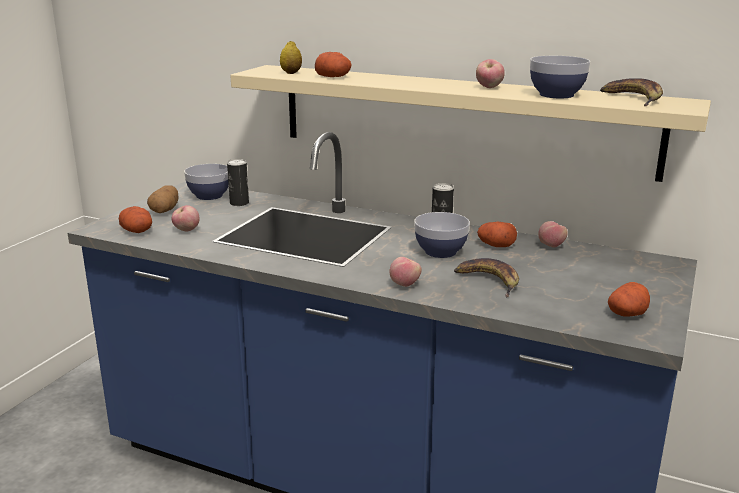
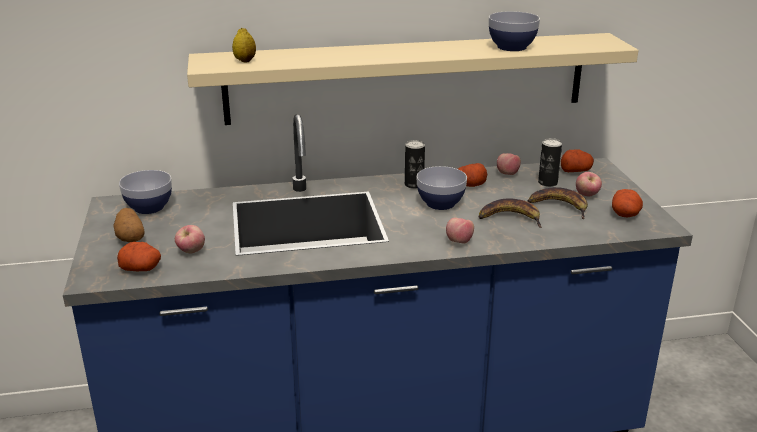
camera: 35 degrees left, 5 degrees up
can [227,159,249,206] -> can moved to [538,138,562,187]
potato [315,52,351,77] -> potato moved to [561,149,594,172]
apple [476,59,505,88] -> apple moved to [576,172,602,197]
banana [600,78,663,107] -> banana moved to [527,187,588,219]

